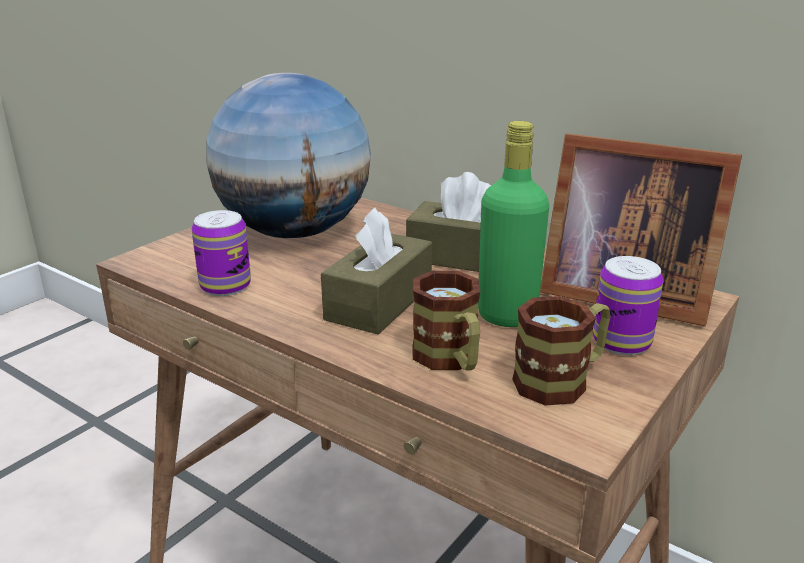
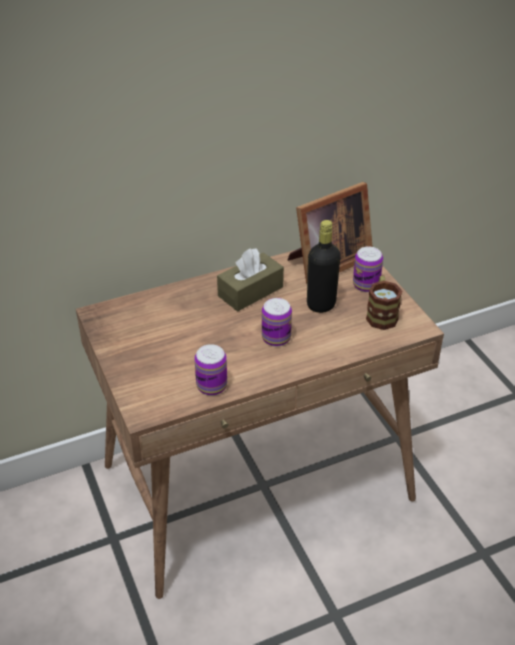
camera: 60 degrees left, 15 degrees up
globe [206,73,371,238] -> none
brown tissue box [321,208,432,335] -> can [262,298,292,347]
mug [413,271,480,371] -> none
green bottle [478,121,549,327] -> black bottle [307,220,341,313]

